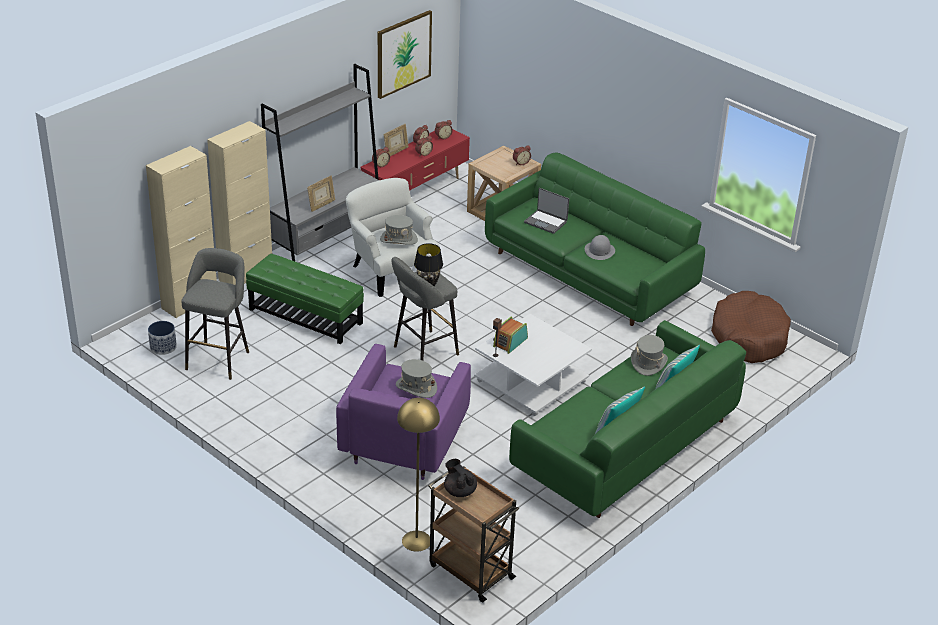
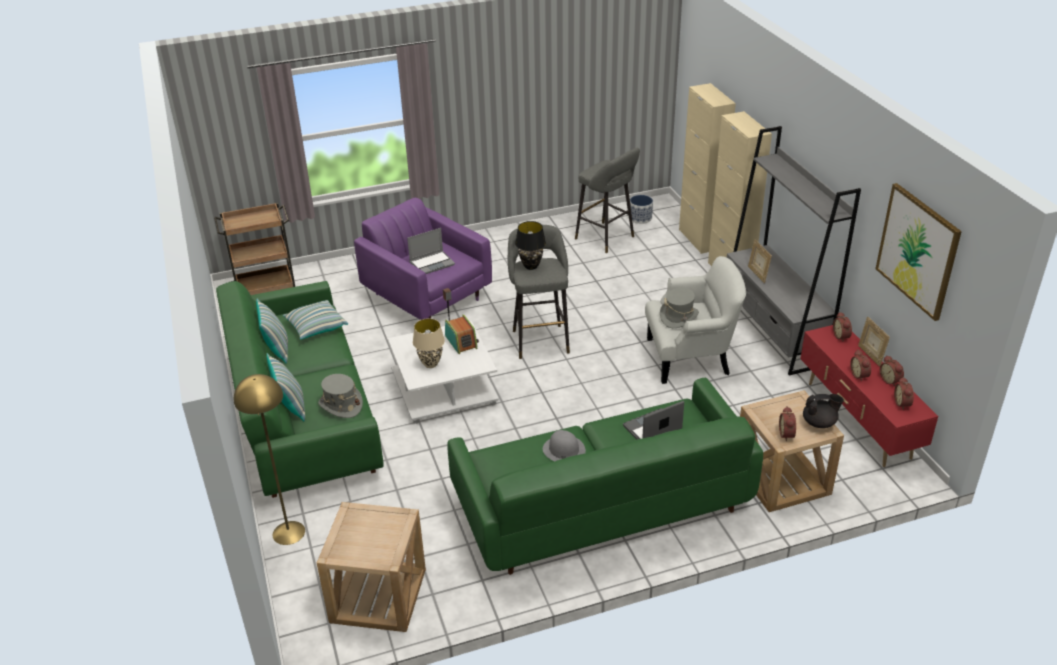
camera: 120 degrees right, 0 degrees up
green ottoman [246,254,364,344] -> none
grey hat [396,359,437,398] -> laptop [407,228,455,274]
yellow floor lamp [397,398,440,552] -> yellow floor lamp moved to [234,374,305,545]
black teapot [444,459,477,497] -> black teapot moved to [803,394,844,428]
brown dog bed [711,291,791,363] -> beige side table [317,502,426,632]
none -> pillow [283,300,348,340]
none -> beige table lamp [413,318,445,368]

